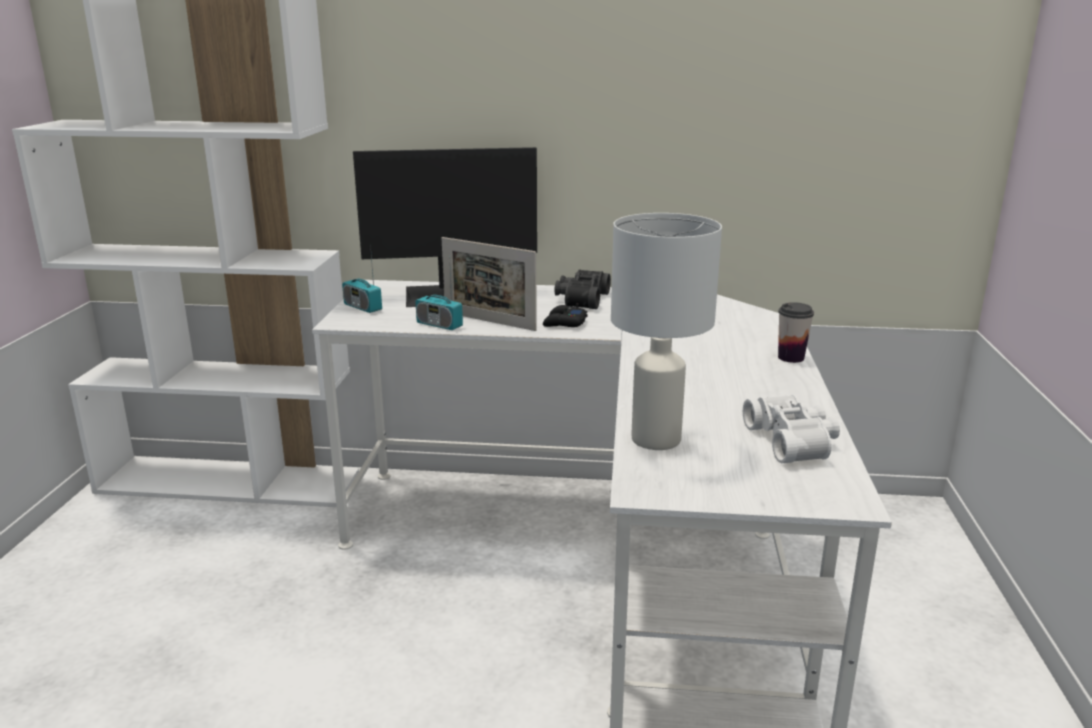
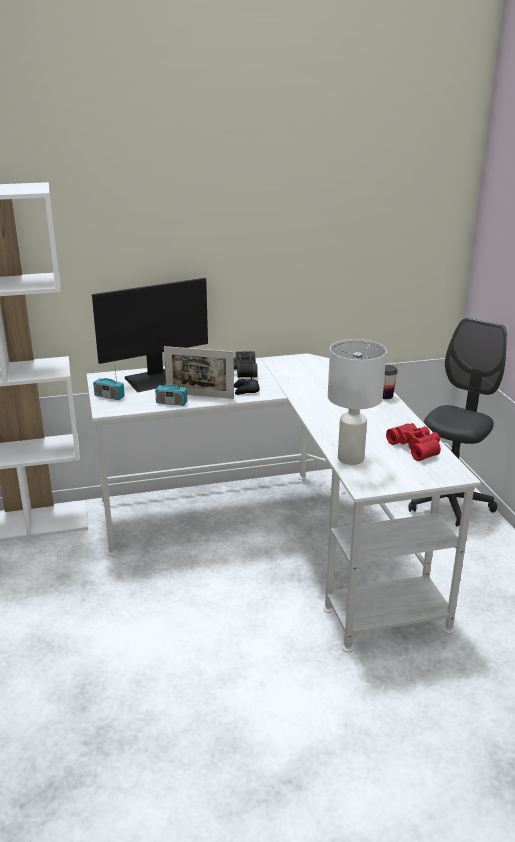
camera: 20 degrees left, 5 degrees up
white binoculars [743,395,840,463] -> red binoculars [386,423,441,461]
none -> grey office chair [408,318,507,527]

